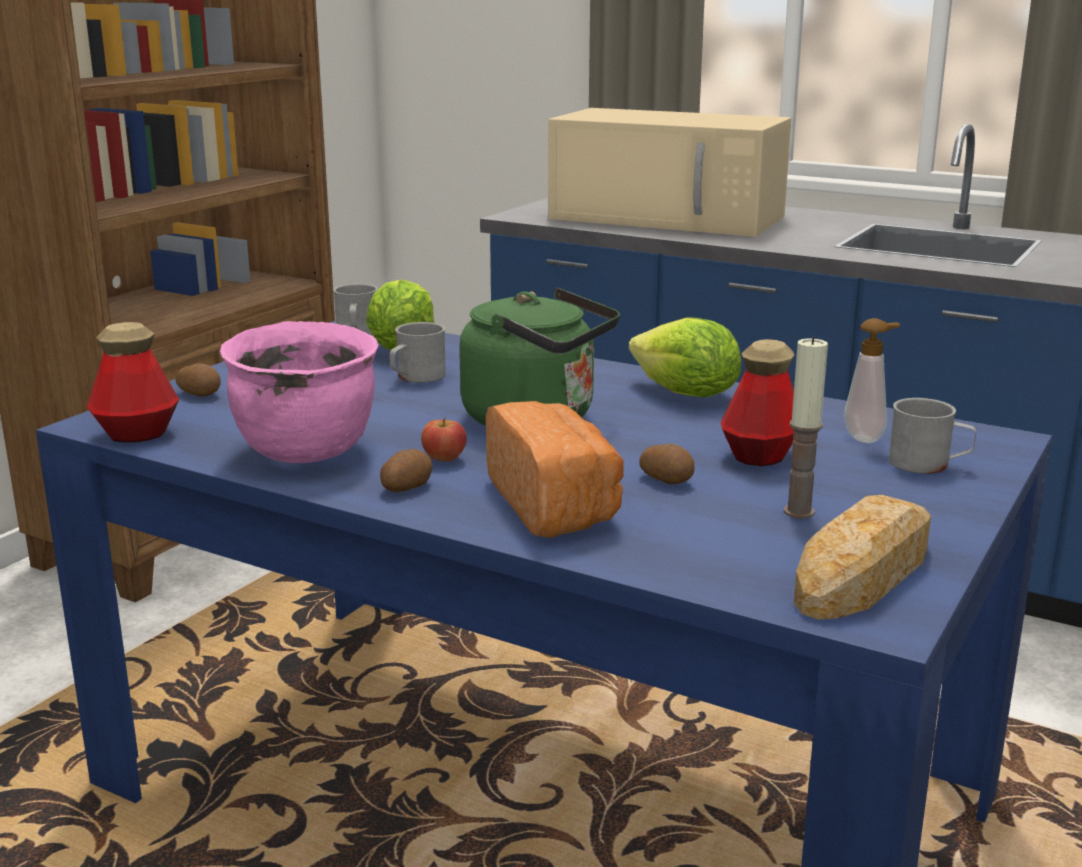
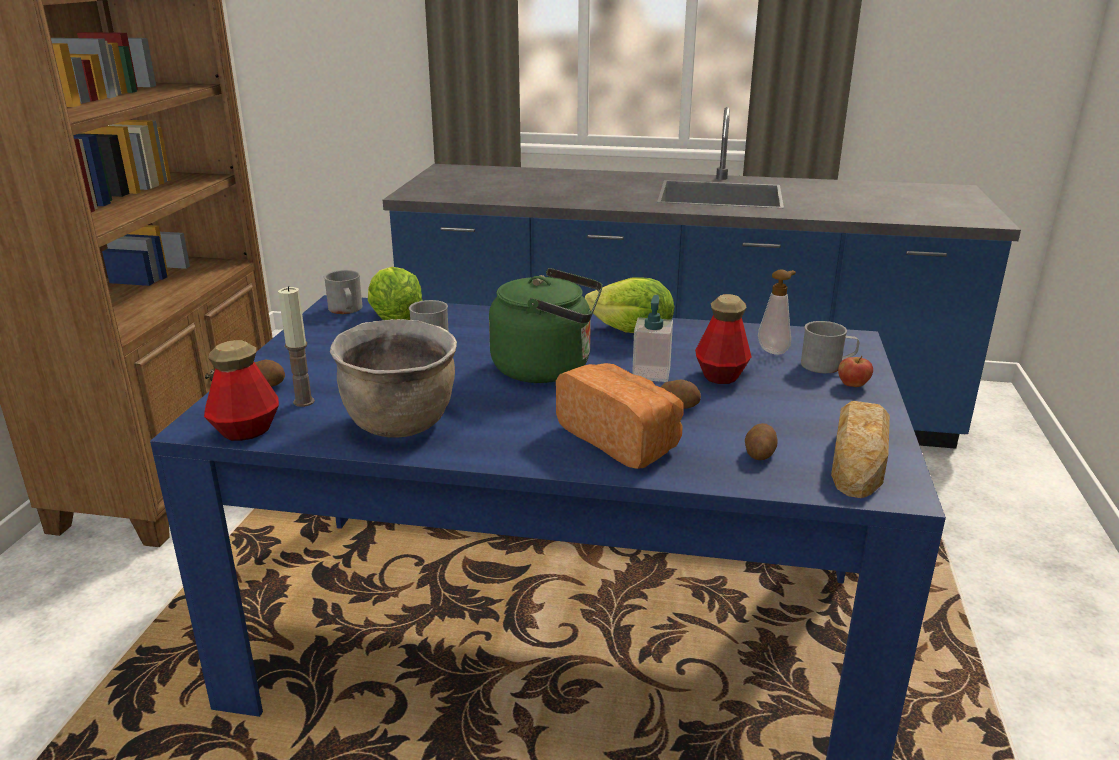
camera: 20 degrees left, 5 degrees up
pink cooking pot [220,321,379,463] -> brown cooking pot [330,319,457,438]
potato [380,449,433,492] -> potato moved to [745,423,778,460]
apple [421,417,467,462] -> apple moved to [838,356,873,387]
beige microwave [548,108,791,237] -> none
candle [784,337,828,519] -> candle moved to [278,286,315,407]
none -> soap dispenser [632,295,673,382]

